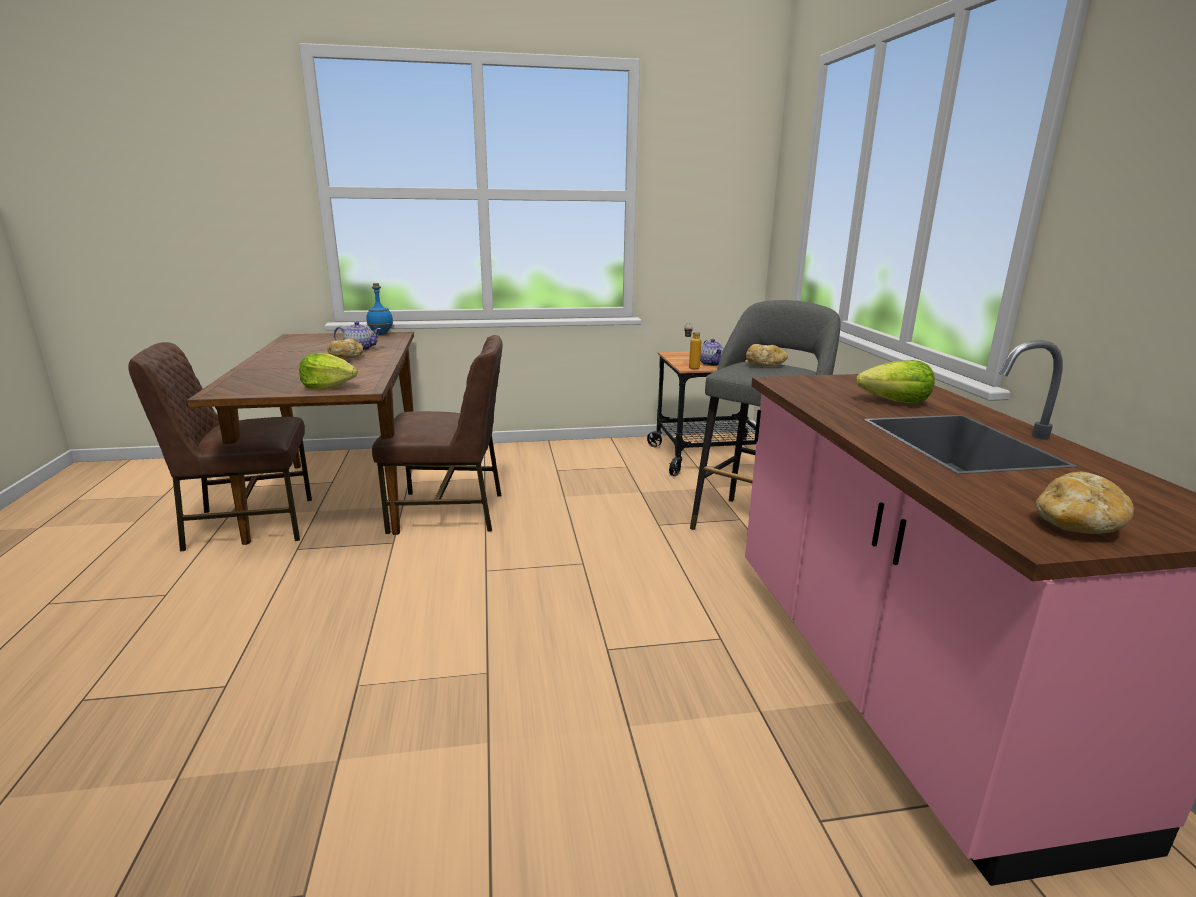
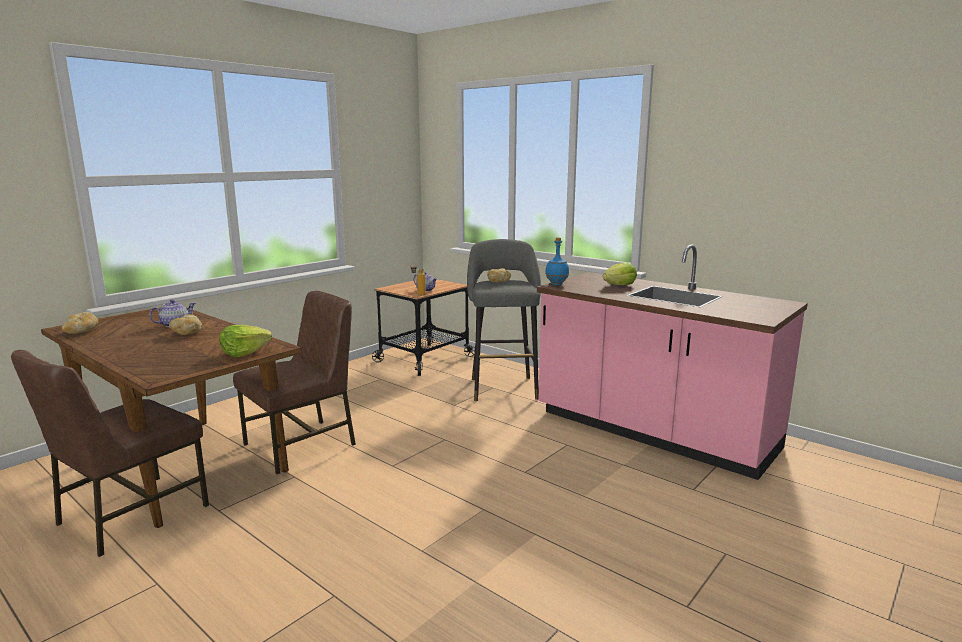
camera: 40 degrees left, 5 degrees down
blue bottle [366,283,393,335] -> blue bottle moved to [545,238,569,285]
bread [1035,472,1134,534] -> bread moved to [62,312,98,334]

